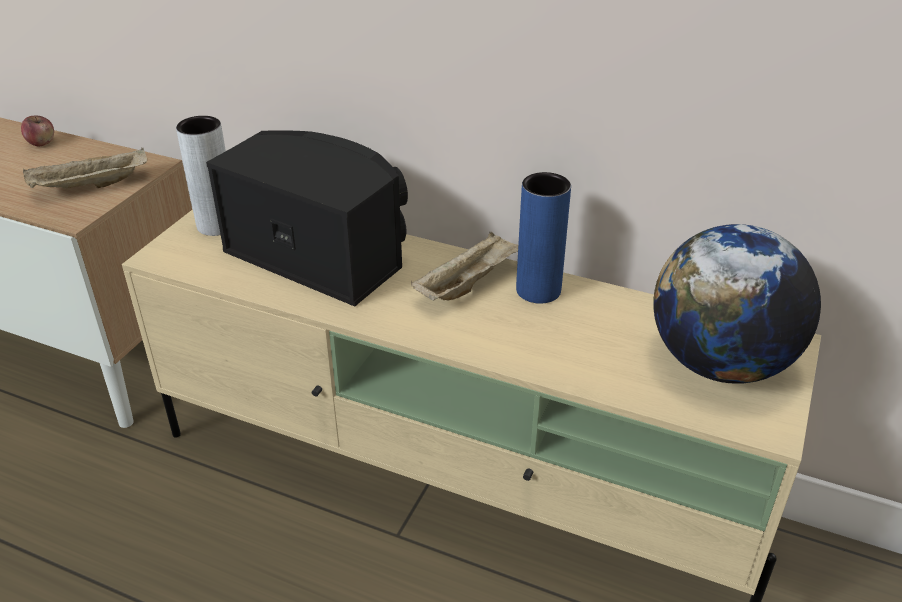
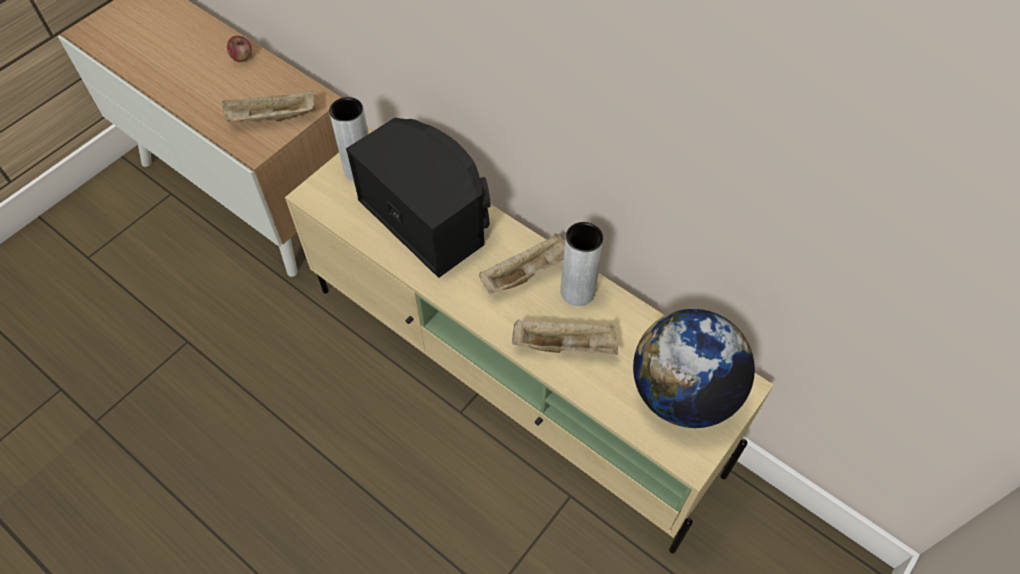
camera: 15 degrees right, 20 degrees up
blue vase [516,172,571,303] -> grey vase [561,222,604,306]
none -> beige tray [512,320,618,354]

